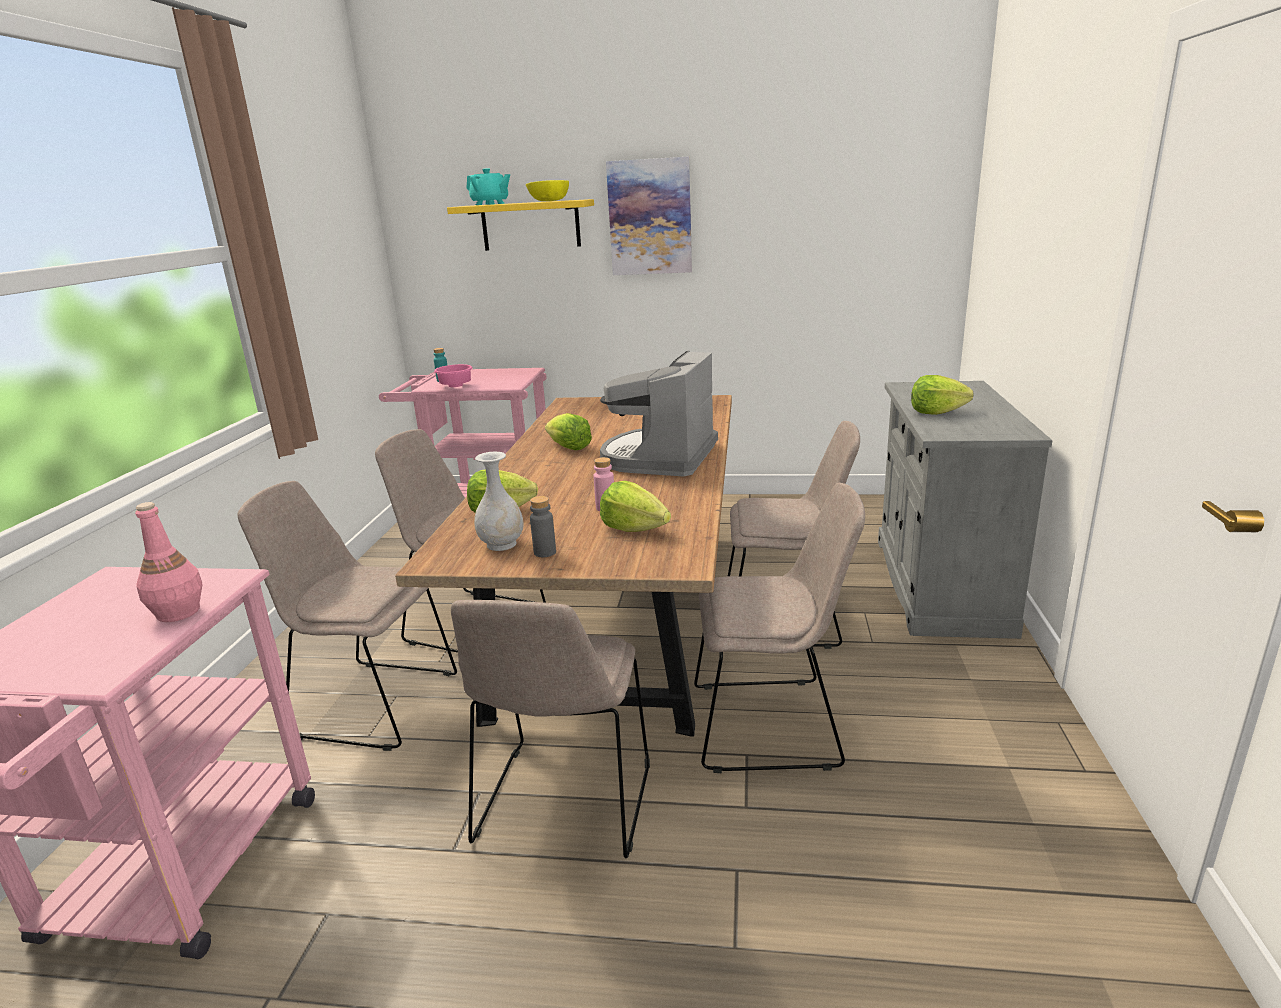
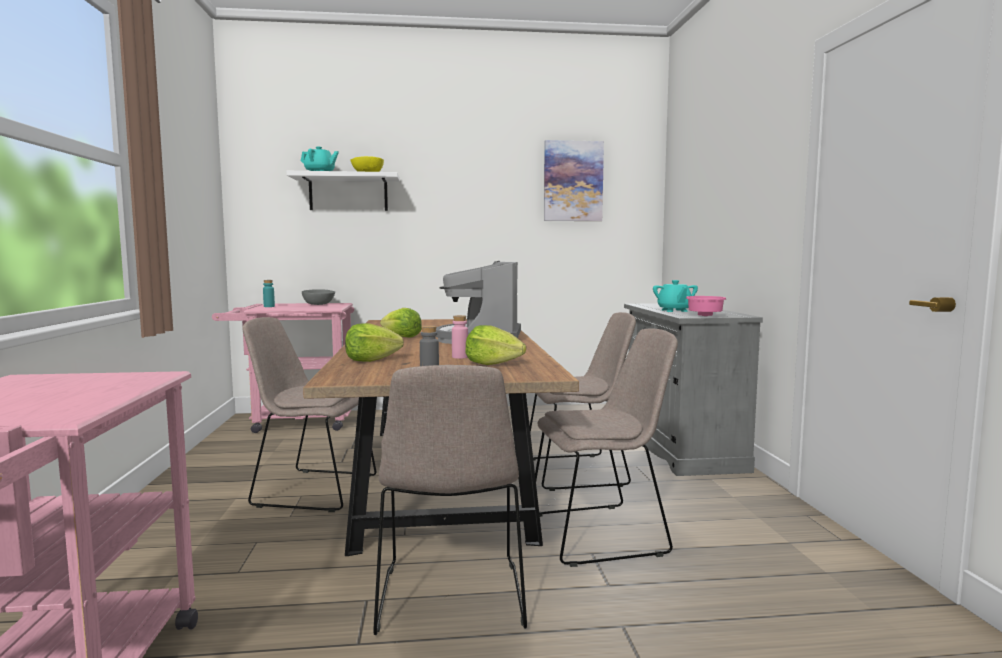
camera: 15 degrees left, 15 degrees down
pink bottle [135,502,203,622] -> none
beige chair [238,481,457,751] -> none
pink bowl [434,364,473,387] -> pink bowl moved to [686,296,726,316]
yellow shelf [447,199,594,251] -> white shelf [287,171,400,211]
white vase [474,452,524,551] -> none
picture [606,156,692,275] -> picture moved to [544,140,604,221]
lettuce [911,375,973,415] -> turquoise teapot [653,280,698,312]
none -> grey bowl [302,289,335,305]

